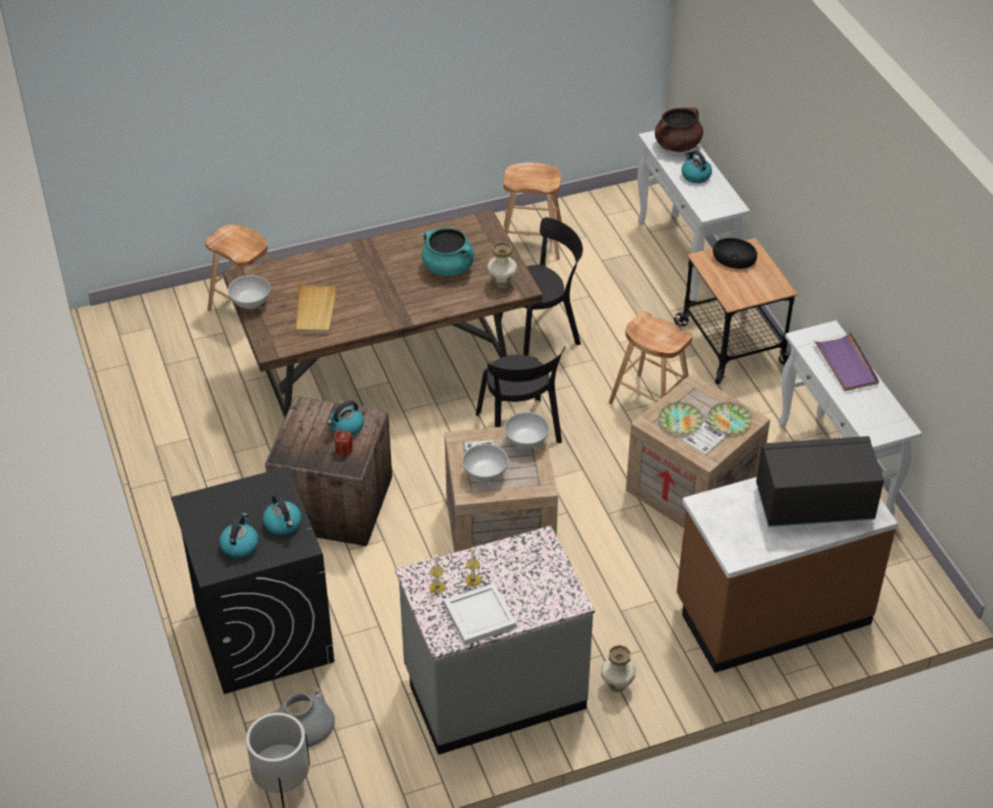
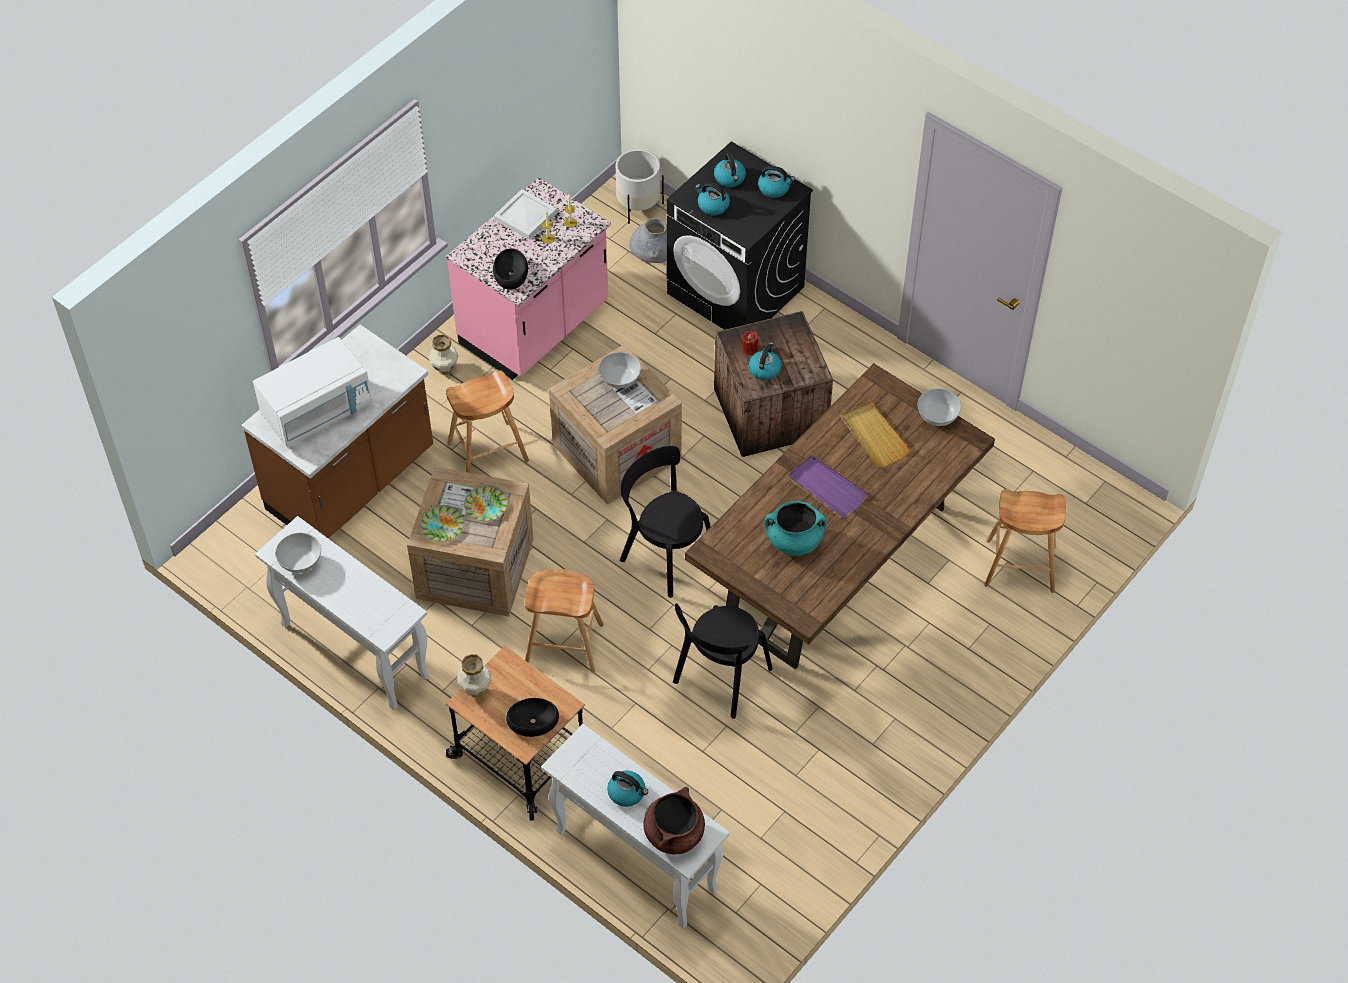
camera: 150 degrees right, 10 degrees up
grey counter [395,526,595,755] -> pink counter [446,177,611,380]
vase [487,242,518,289] -> vase moved to [457,654,492,697]
brown stool [503,162,562,260] -> brown stool moved to [446,370,529,473]
white bowl [504,412,549,449] -> white bowl moved to [275,533,321,573]
black microwave [756,436,884,527] -> white microwave [253,337,372,448]
purple tray [813,332,879,391] -> purple tray moved to [788,454,869,519]
none -> black bowl [493,248,528,290]
none -> kettle [758,166,795,198]

